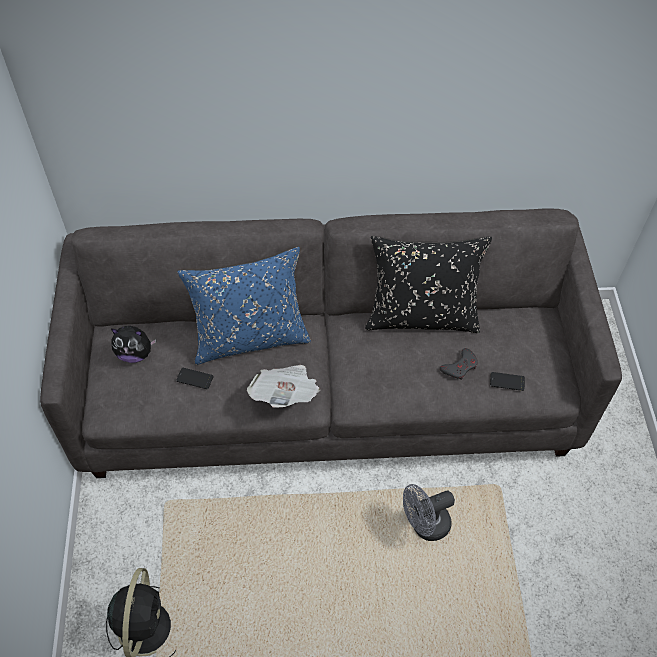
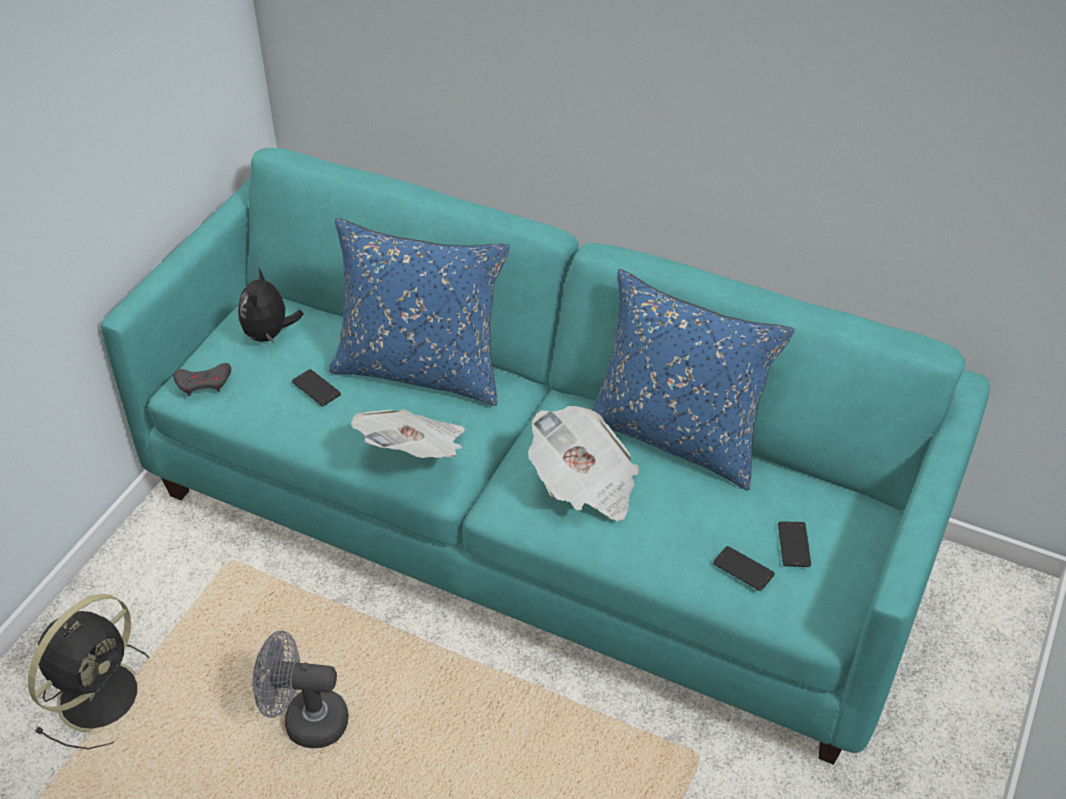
camera: 30 degrees right, 10 degrees down
grey sofa [40,209,622,478] -> turquoise sofa [100,148,990,765]
plush toy [111,326,156,363] -> plush toy turned 60 degrees clockwise [238,267,304,343]
black pillow [365,236,492,333] -> blue pillow [590,269,795,490]
grey fan [403,484,455,541] -> grey fan moved to [253,631,349,748]
grey game controller [440,348,478,380] -> grey game controller moved to [173,363,231,396]
none -> newspaper [528,406,639,521]
none -> phone [778,521,811,567]

